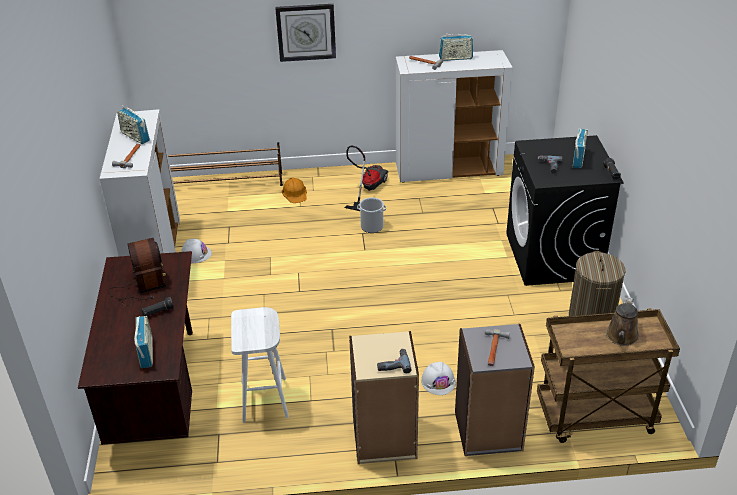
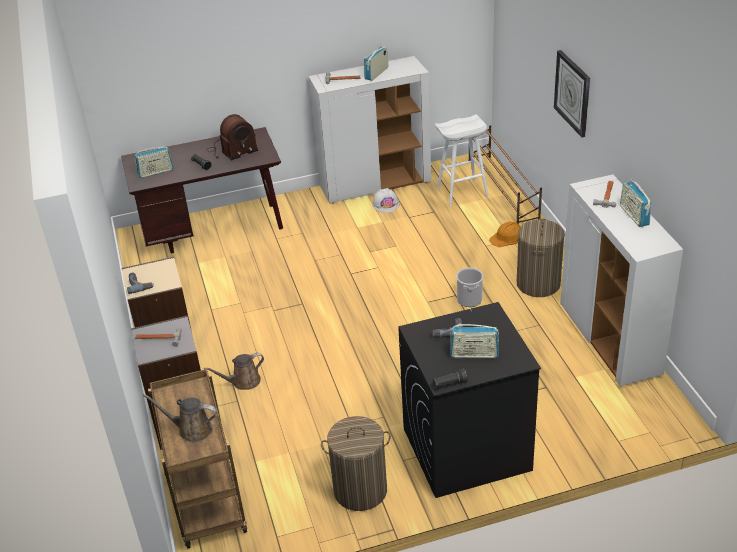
camera: 80 degrees right, 0 degrees up
white stool [231,307,289,423] -> white stool moved to [435,115,488,206]
vacuum cleaner [345,146,388,211] -> laundry basket [517,219,565,297]
white hard hat [421,362,456,395] -> brown watering can [204,353,264,390]

